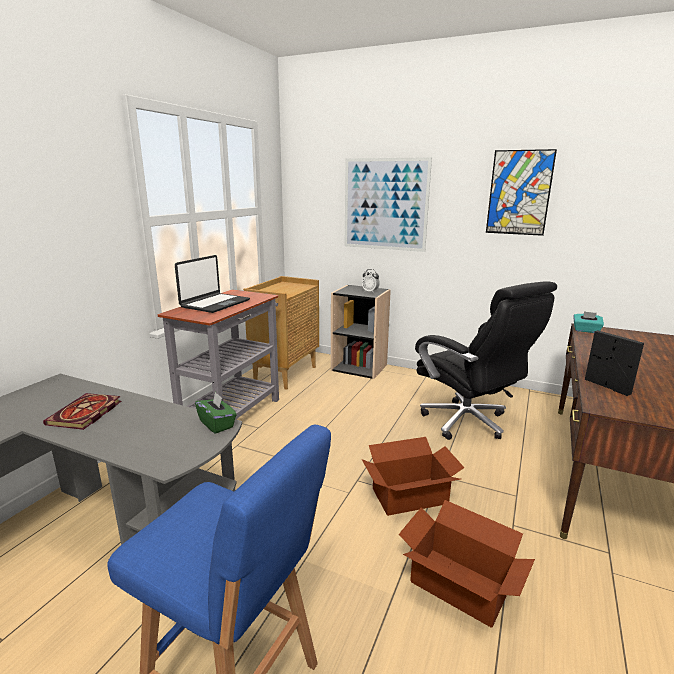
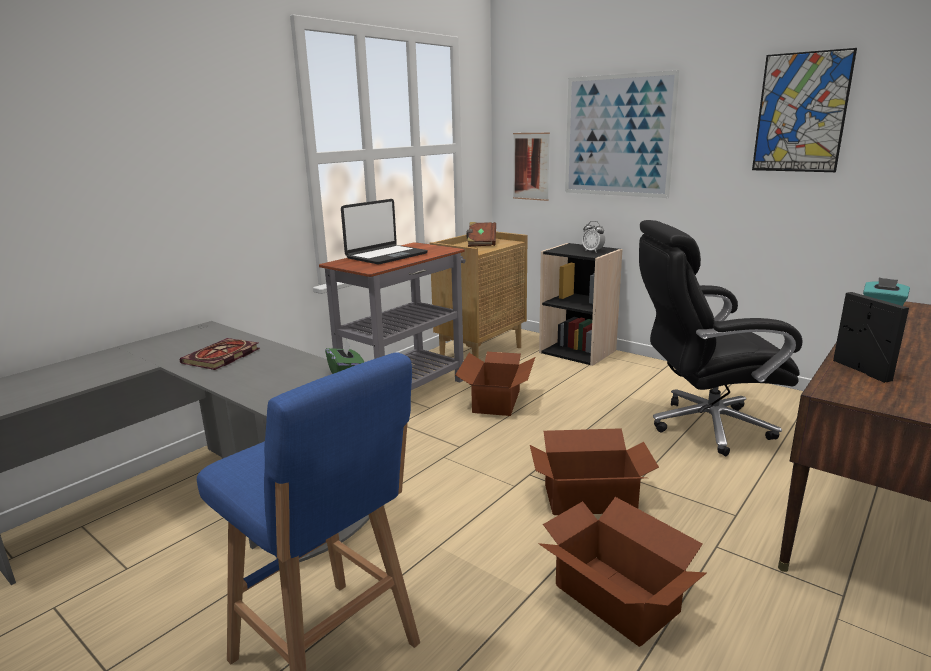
camera: 15 degrees right, 0 degrees up
black office chair [415,281,557,440] -> black office chair turned 105 degrees clockwise [639,220,803,456]
none -> cardboard box [455,352,535,416]
none -> brown book [466,222,496,247]
none -> picture [513,133,550,201]

